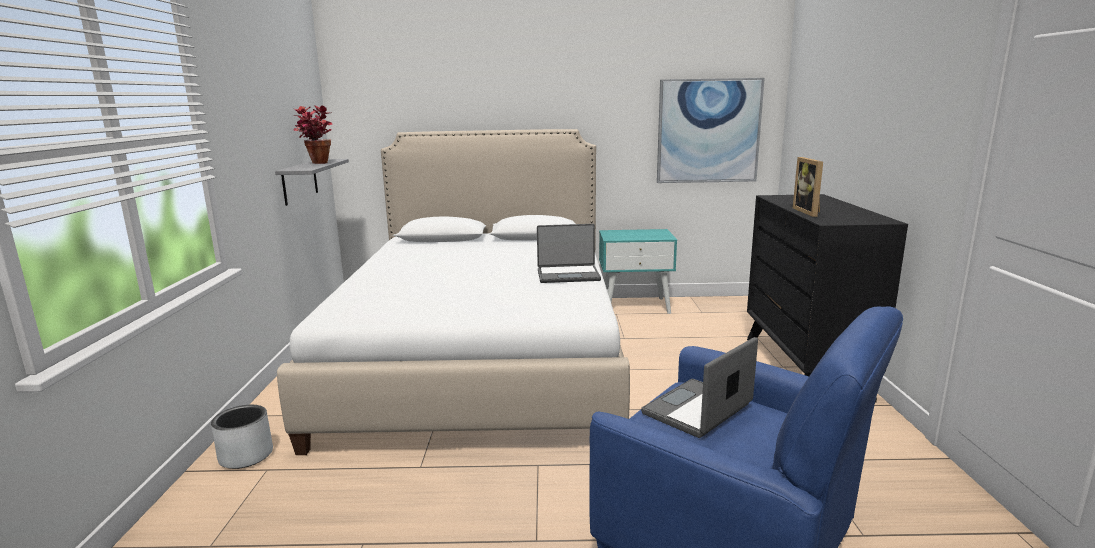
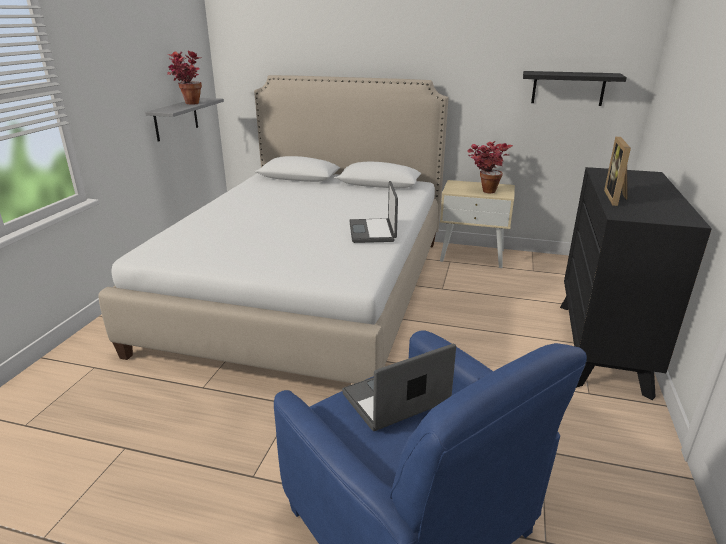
camera: 15 degrees right, 10 degrees up
grey planter [211,405,273,469] -> none
laptop [537,224,601,283] -> laptop turned 75 degrees clockwise [349,181,398,243]
turquoise nightstand [599,229,677,314] -> beige nightstand [440,180,515,268]
picture [657,78,765,183] -> black shelf [523,71,627,106]
none -> potted plant [467,141,513,193]

